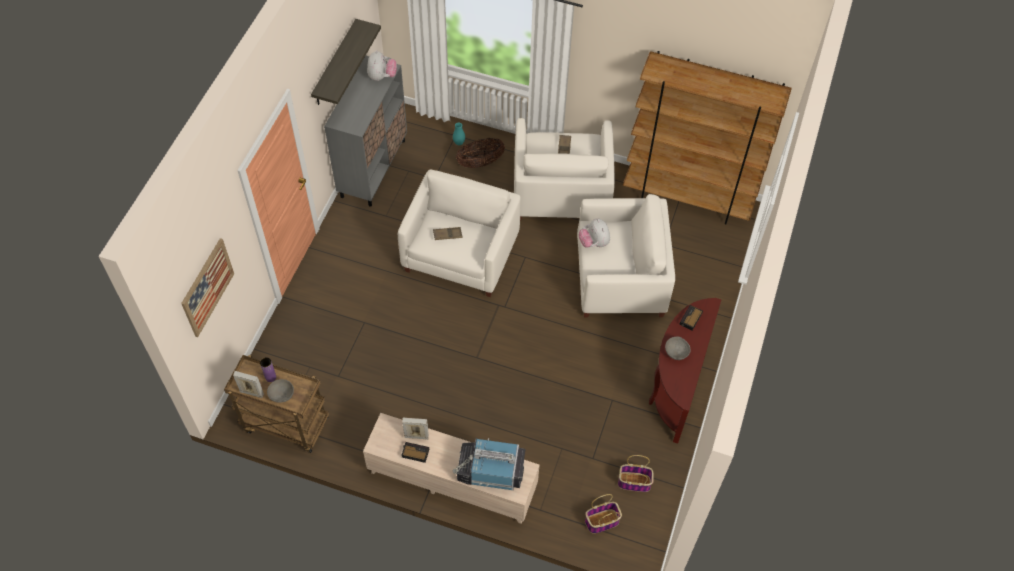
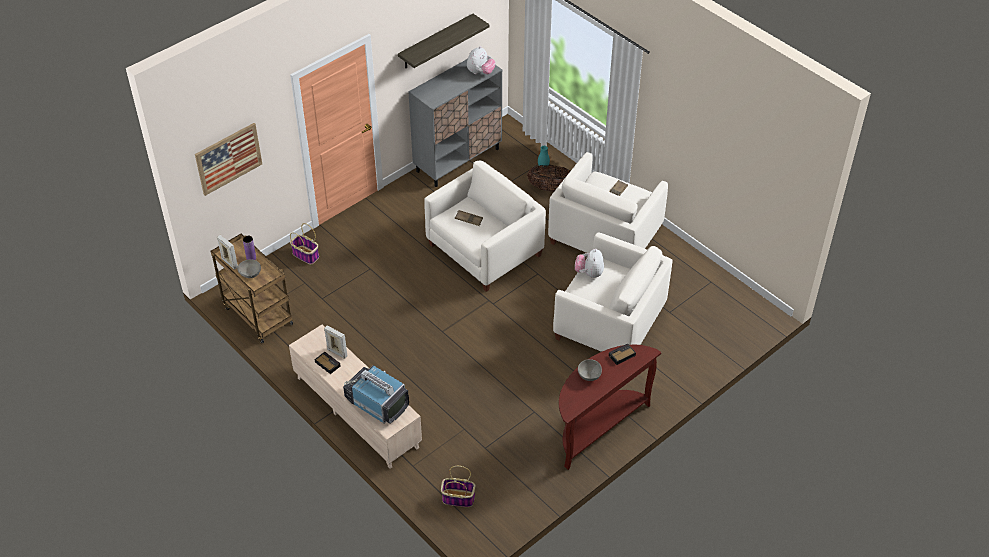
camera: 30 degrees right, 10 degrees down
basket [618,455,654,492] -> basket moved to [290,223,319,264]
brown bookcase [623,51,792,224] -> none

